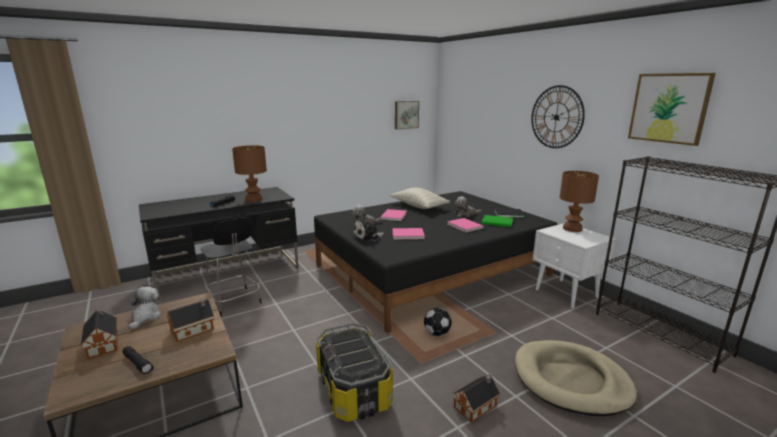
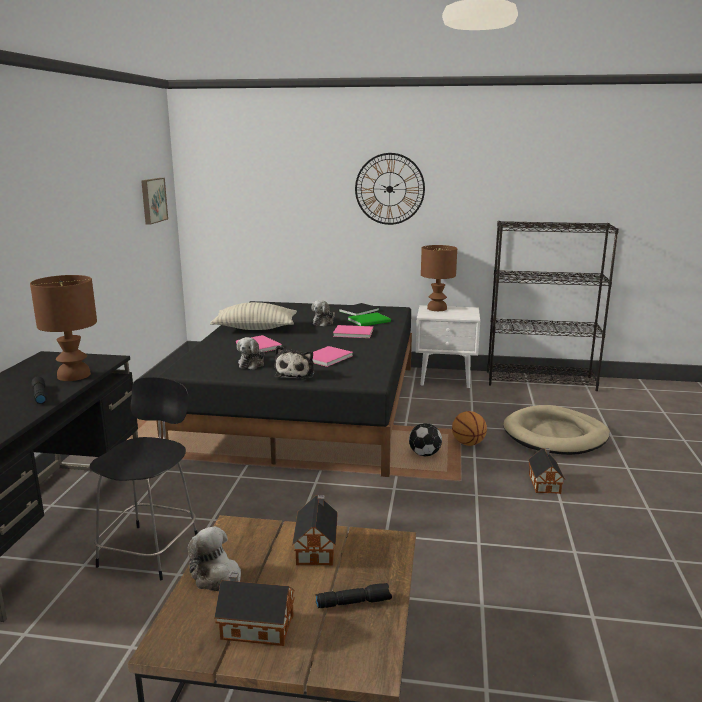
camera: 50 degrees left, 0 degrees up
black chair [201,217,262,317] -> black chair turned 75 degrees counterclockwise [89,377,198,580]
storage box [316,323,393,422] -> none
picture [628,73,716,146] -> none
none -> basketball [452,411,487,446]

